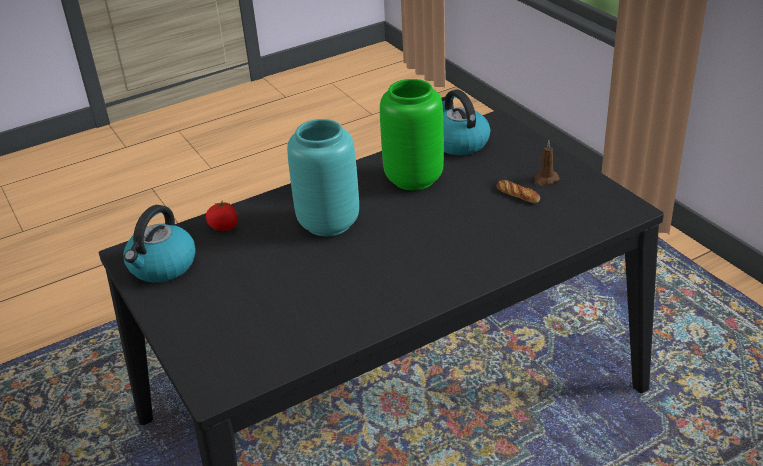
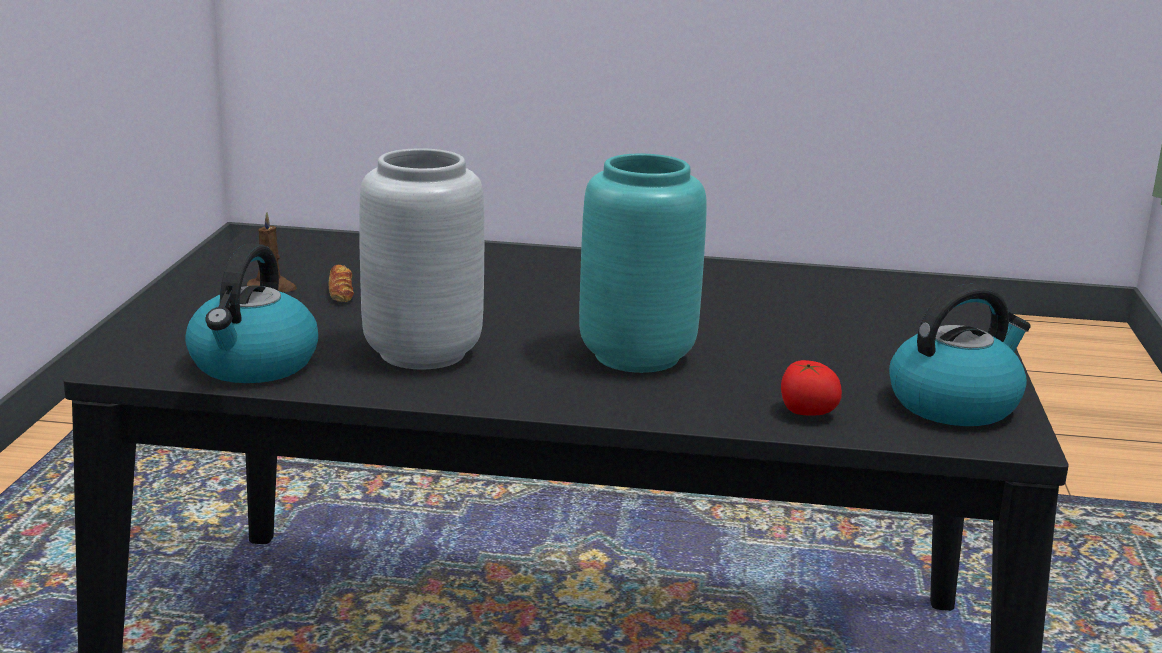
camera: 145 degrees left, 15 degrees down
green vase [380,79,444,190] -> grey vase [359,148,484,370]

